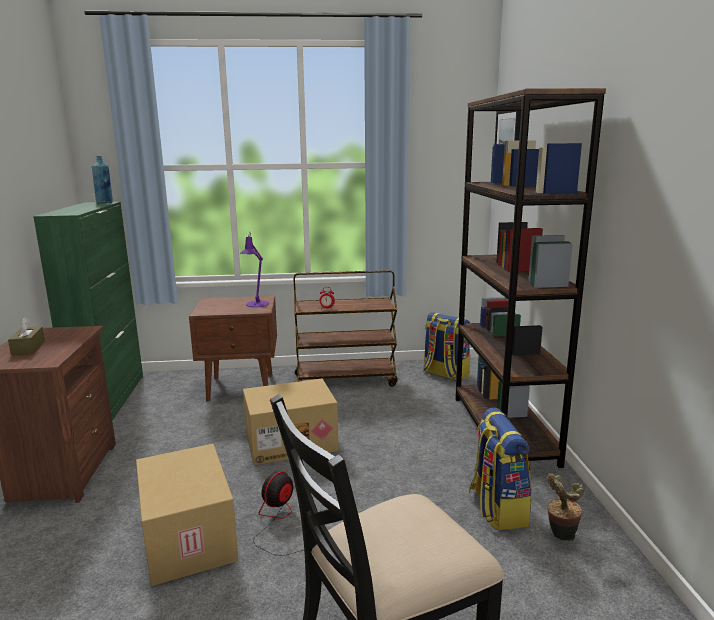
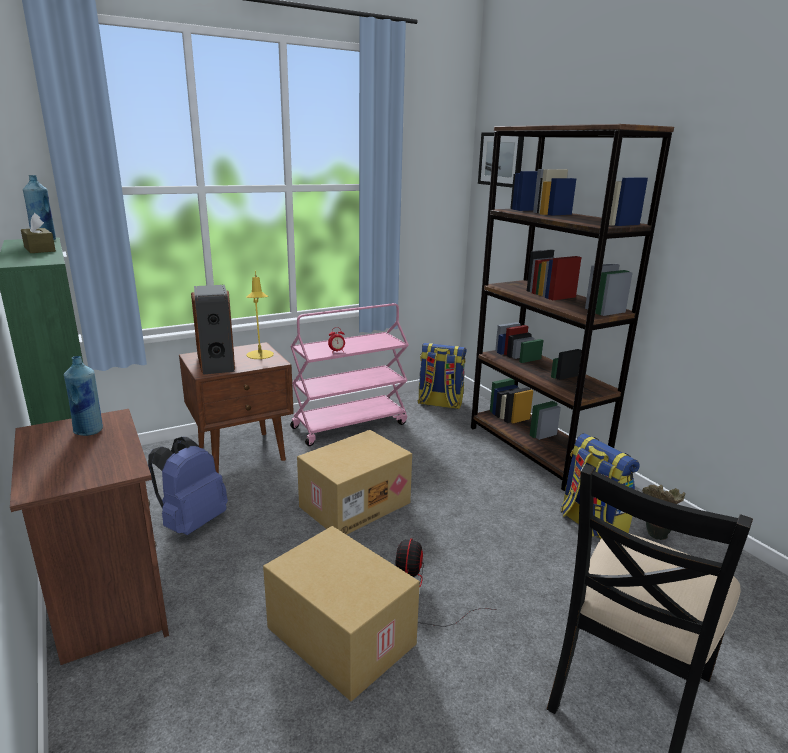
camera: 25 degrees left, 5 degrees up
brown tissue box [8,317,45,356] -> brown tissue box moved to [21,213,56,253]
purple table lamp [240,232,269,307] -> yellow table lamp [246,271,274,359]
brown cart [294,270,398,387] -> pink cart [290,303,409,446]
none -> blue bottle [64,356,103,436]
none -> blue backpack [148,437,228,535]
none -> speaker [191,285,235,375]

